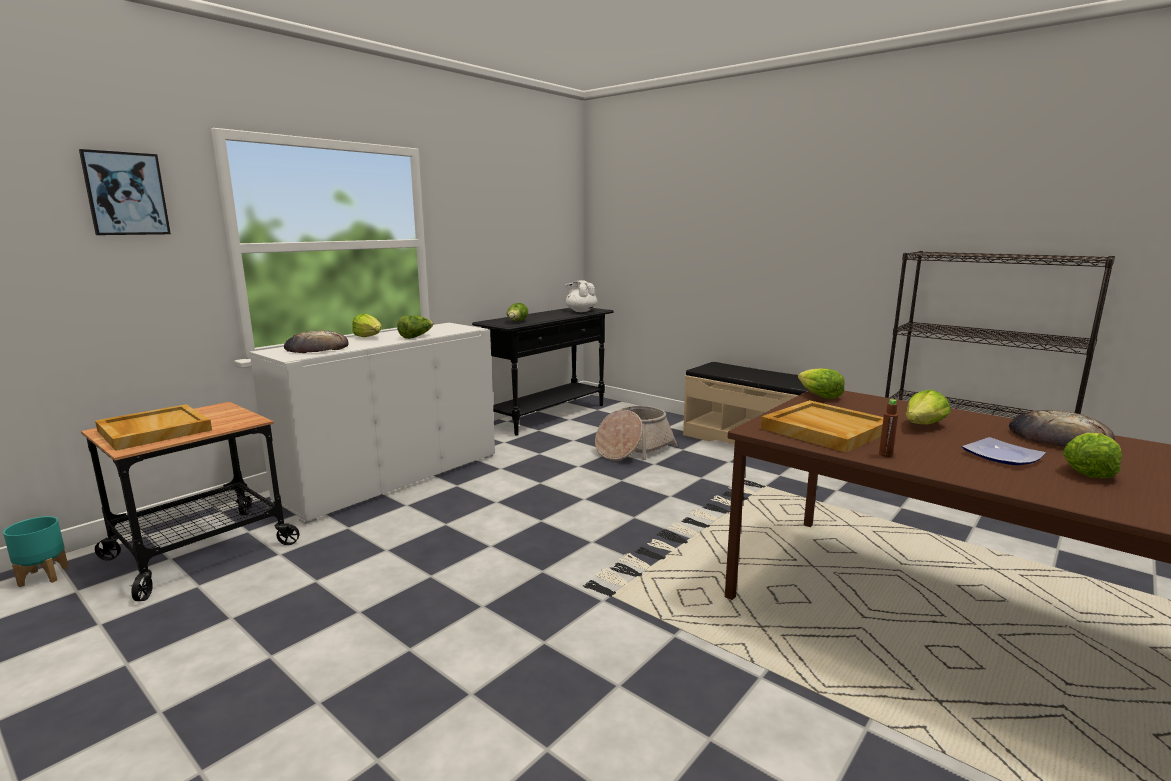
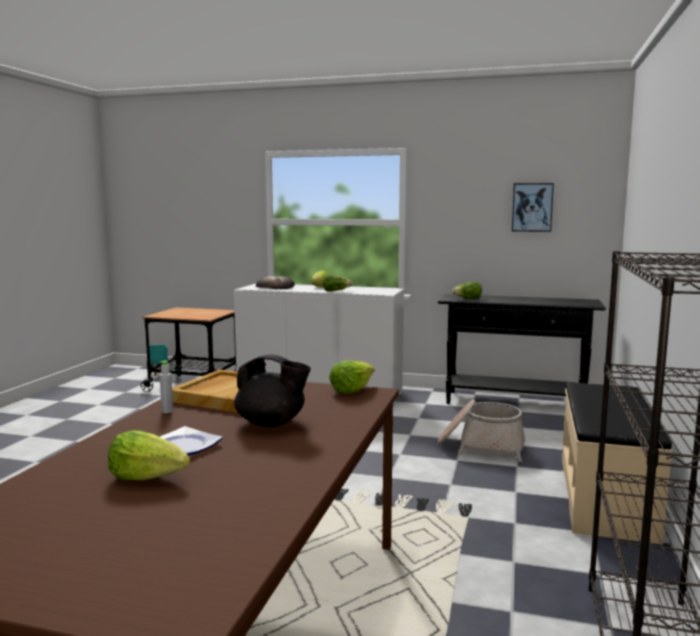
camera: 65 degrees right, 5 degrees down
picture [79,149,171,235] -> picture moved to [512,183,554,232]
beige tray [95,404,212,451] -> none
white teapot [565,280,597,312] -> none
brown bottle [879,399,898,457] -> grey bottle [160,361,173,413]
lettuce [906,389,951,424] -> black teapot [234,355,311,427]
bread [1009,410,1115,447] -> none

